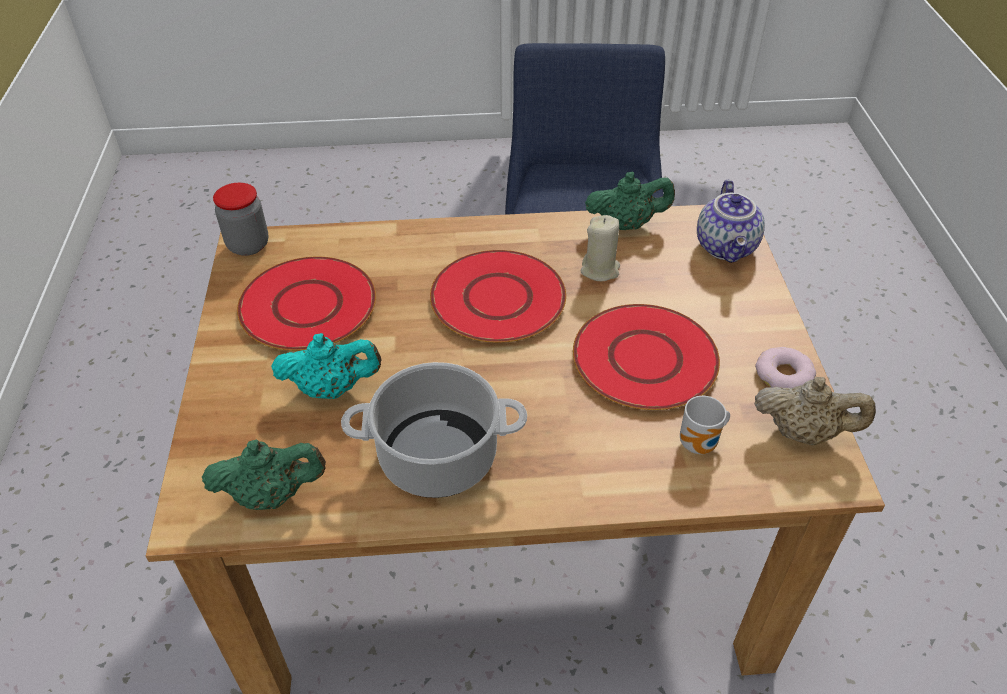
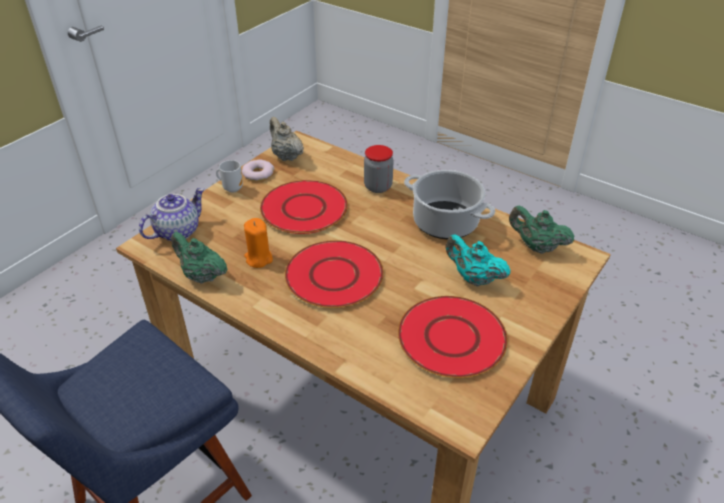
camera: 140 degrees left, 5 degrees down
jar [213,183,268,256] -> jar moved to [364,145,393,193]
beige candle [580,215,620,281] -> orange candle [244,218,273,268]
mug [680,396,730,454] -> mug moved to [216,160,243,193]

